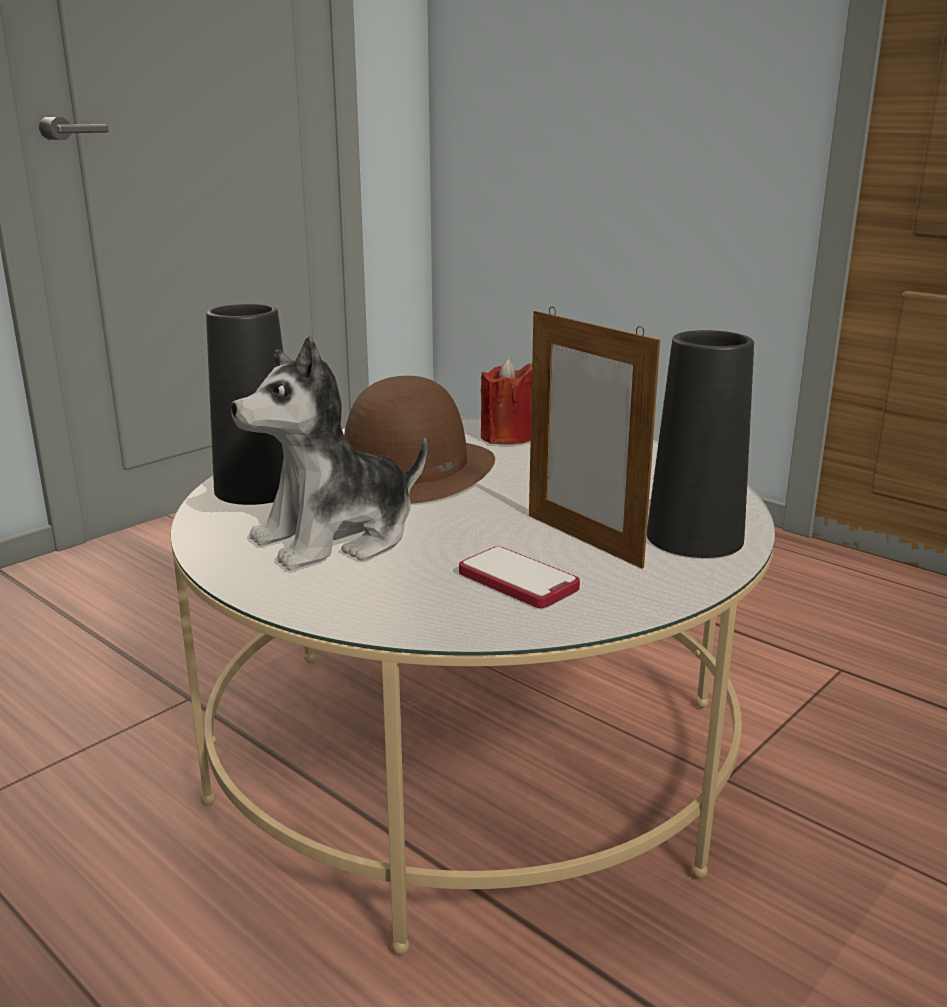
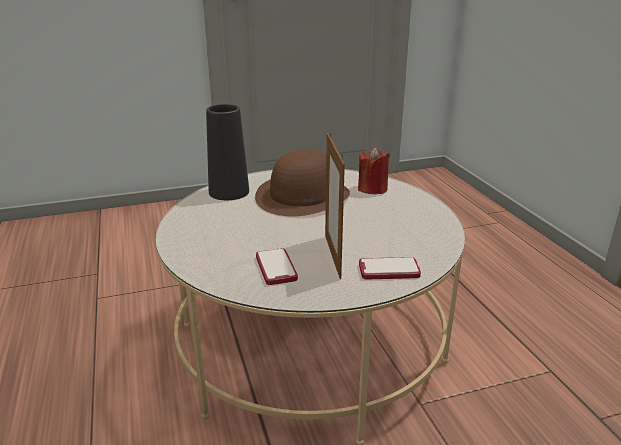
camera: 30 degrees right, 5 degrees up
plush toy [231,336,427,570] -> none
black vase [647,330,754,558] -> phone [359,257,421,279]

